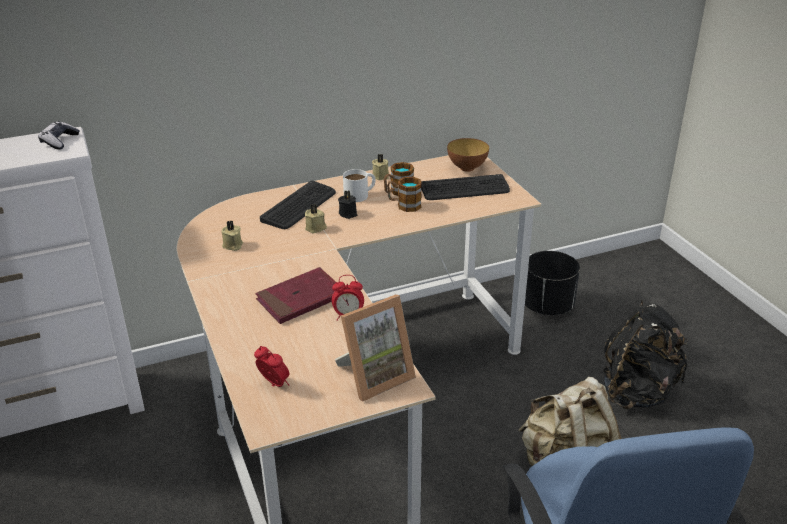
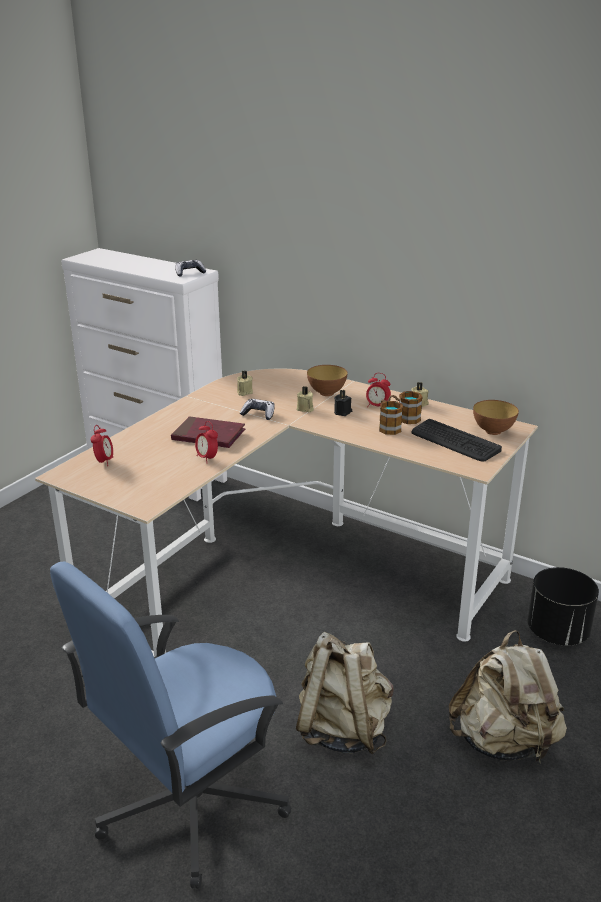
camera: 55 degrees right, 5 degrees down
keyboard [260,181,336,229] -> bowl [307,365,348,396]
picture frame [335,294,416,402] -> none
white mug [343,169,375,202] -> alarm clock [366,373,391,407]
black backpack [603,300,688,409] -> beige backpack [449,630,567,765]
none -> game controller [240,399,275,420]

